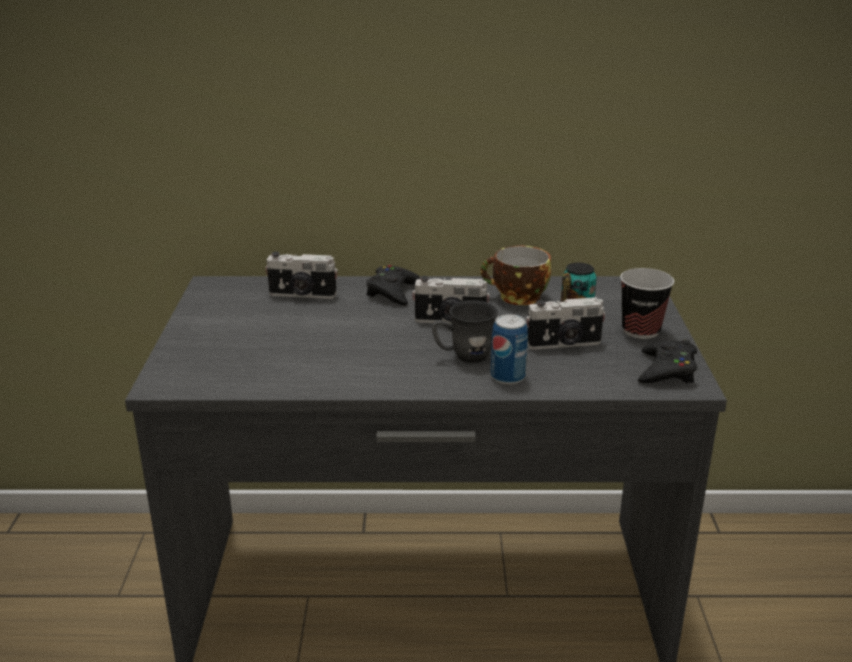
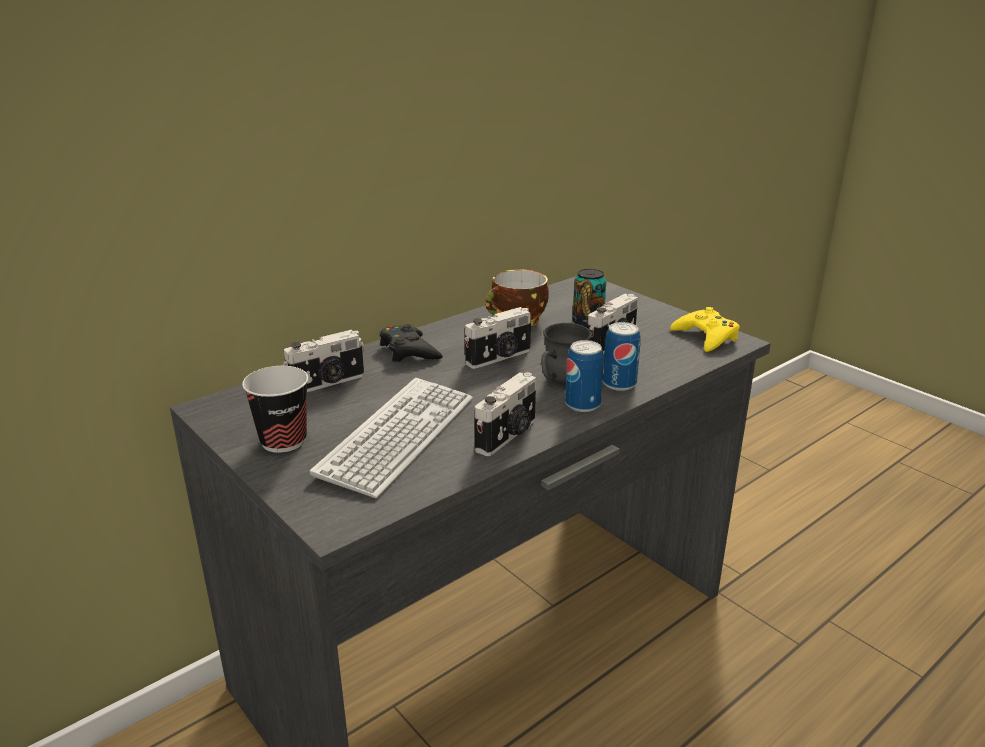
camera: 40 degrees left, 0 degrees up
cup [620,268,674,339] -> cup moved to [242,366,308,453]
black game controller [638,340,697,383] -> yellow game controller [670,307,739,352]
none -> keyboard [310,378,473,498]
none -> camera [475,372,536,456]
none -> can [565,340,604,412]

